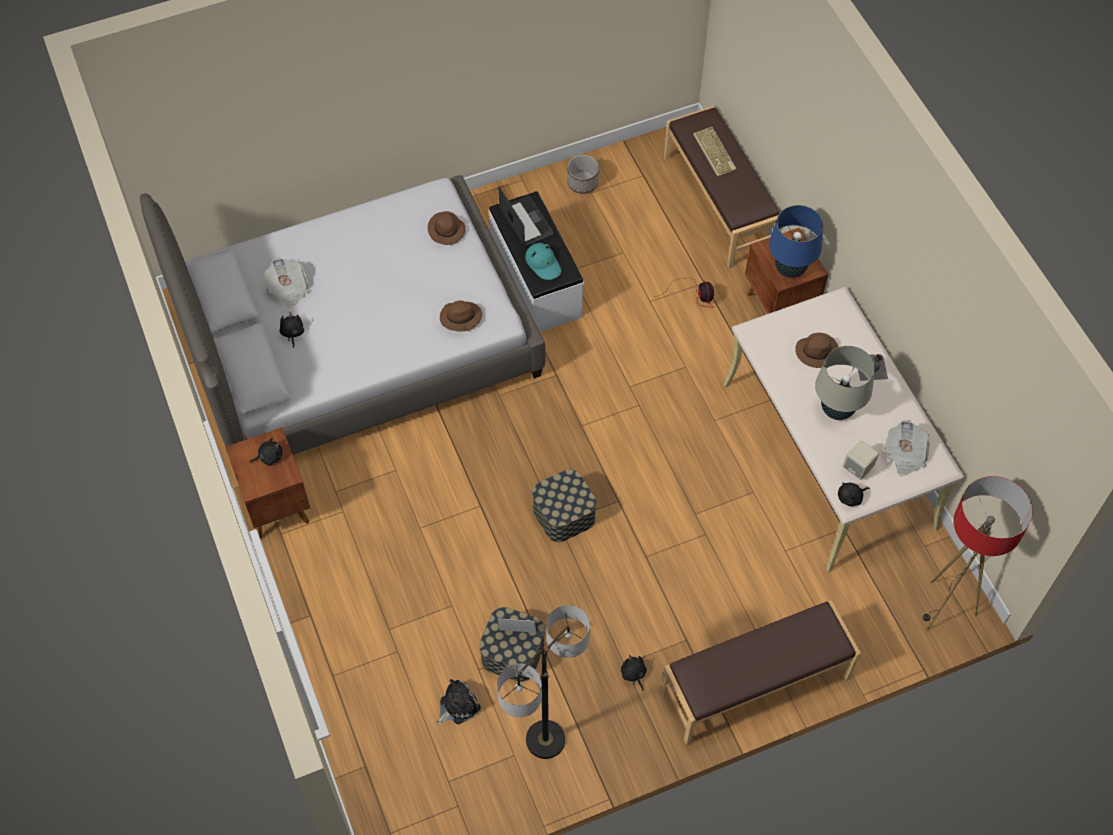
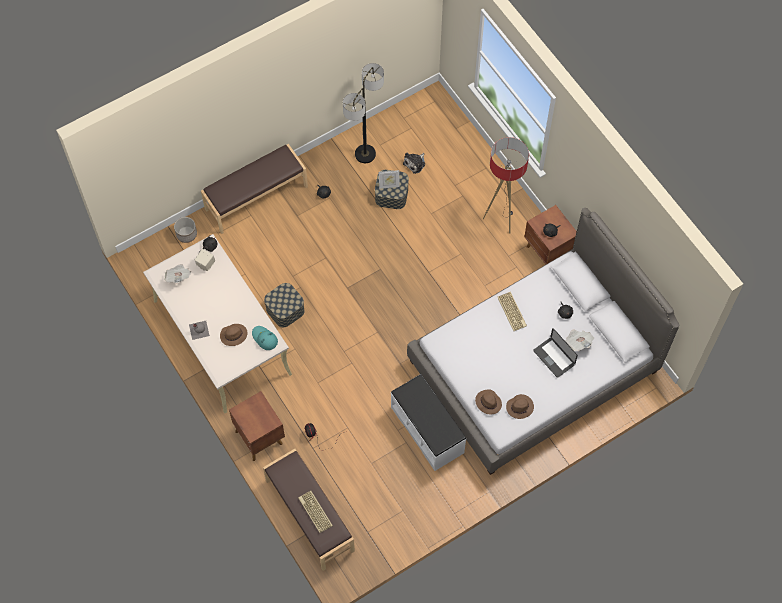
camera: 170 degrees right, 5 degrees up
brown hat [440,300,482,331] -> brown hat moved to [506,394,534,419]
laptop [498,186,554,247] -> laptop moved to [533,328,578,378]
turquoise hat [525,243,562,280] -> turquoise hat moved to [252,326,278,350]
storage box [532,470,597,542] -> storage box moved to [264,283,305,327]
planter [567,155,599,194] -> planter moved to [174,217,197,243]
blue table lamp [769,205,823,278] -> none
beige table lamp [815,346,875,420] -> none
floor lamp [923,476,1033,631] -> floor lamp moved to [483,137,529,234]
none -> keyboard [497,292,527,331]

